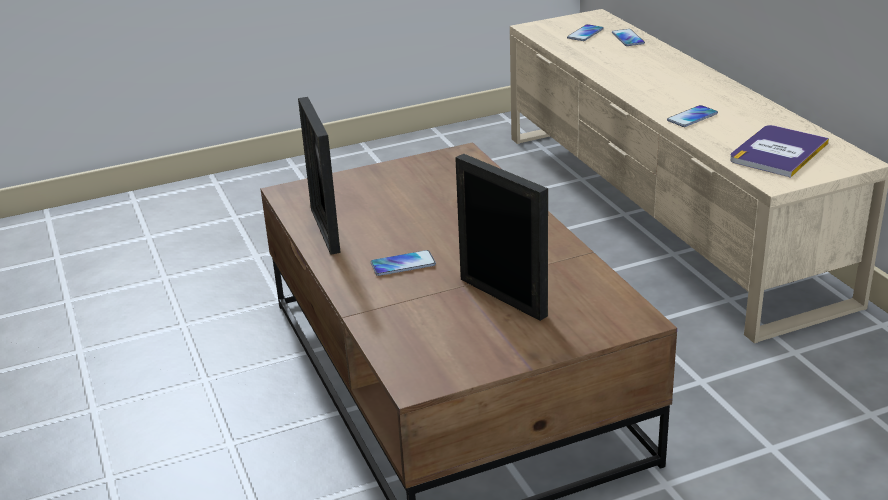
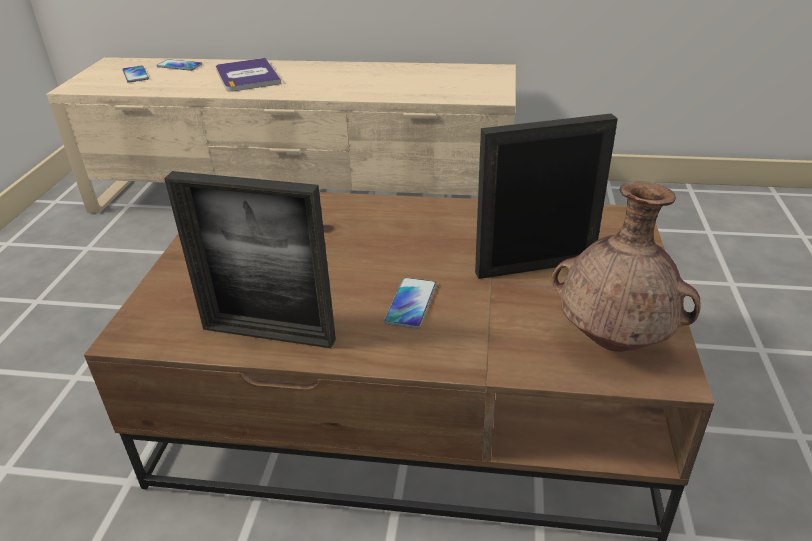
camera: 60 degrees left, 5 degrees up
phone [667,105,718,127] -> none
book [730,125,829,178] -> book moved to [216,58,282,92]
none -> brown vase [551,182,701,352]

